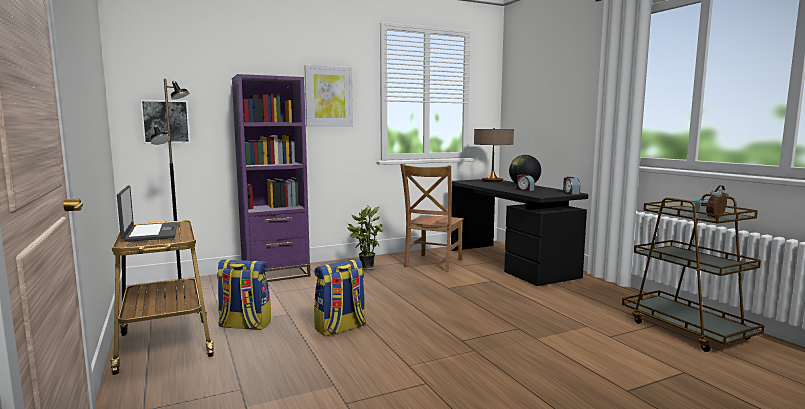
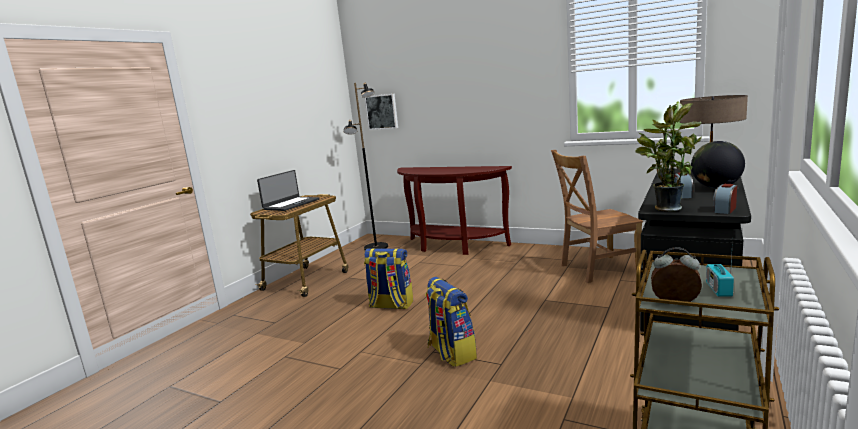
camera: 55 degrees right, 5 degrees up
backpack [217,259,271,330] -> backpack moved to [425,277,477,367]
purple bookcase [232,74,310,282] -> brown console table [397,166,512,255]
picture [304,65,353,126] -> none
potted plant [347,206,383,270] -> potted plant moved to [635,102,702,212]

